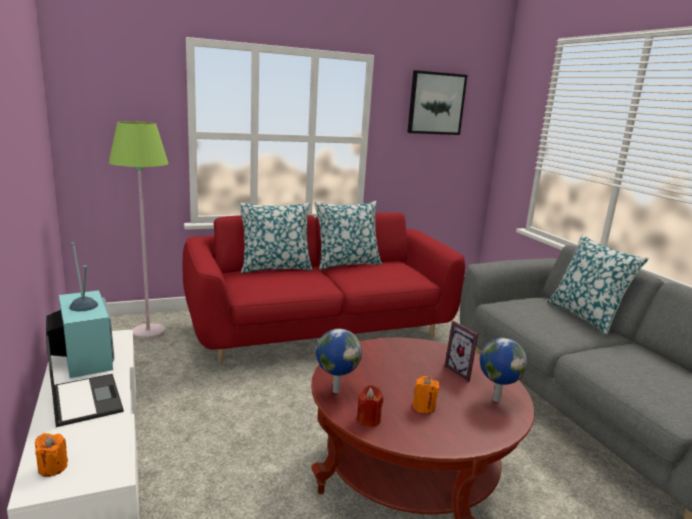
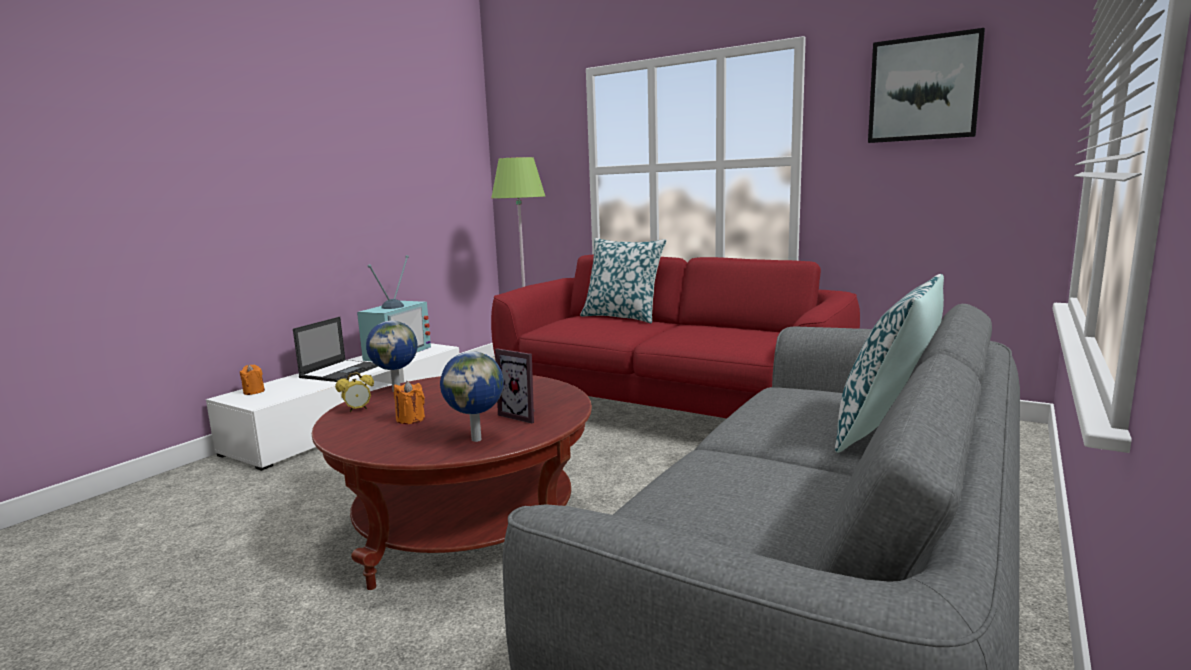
camera: 55 degrees right, 5 degrees down
pillow [314,201,382,270] -> none
red candle [357,385,383,427] -> alarm clock [335,372,374,412]
picture frame [445,321,478,382] -> picture frame turned 75 degrees counterclockwise [495,349,534,423]

